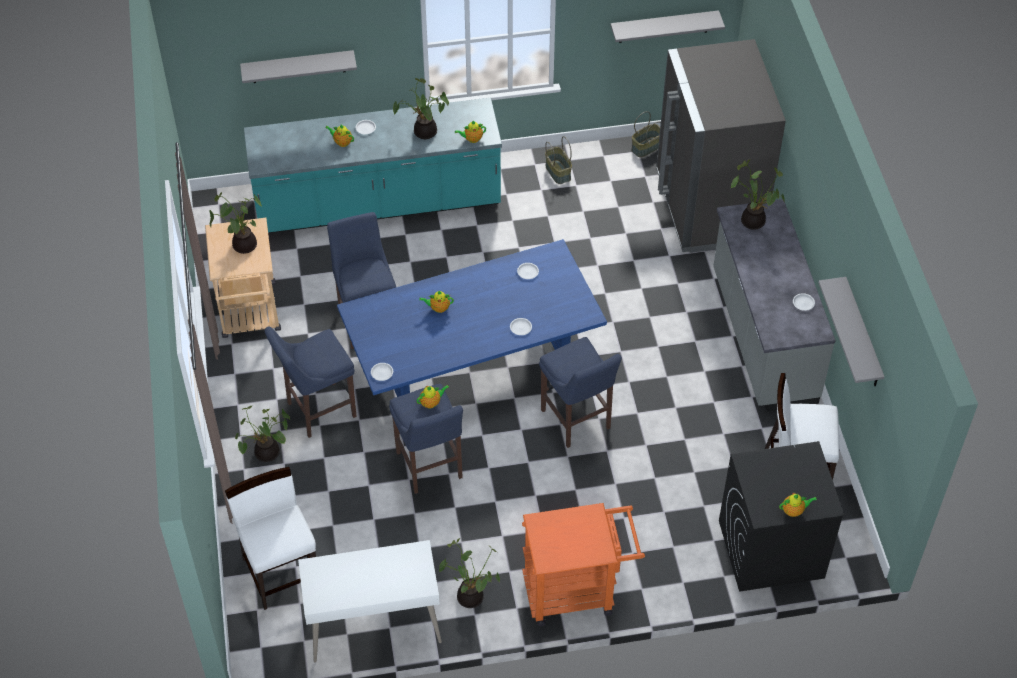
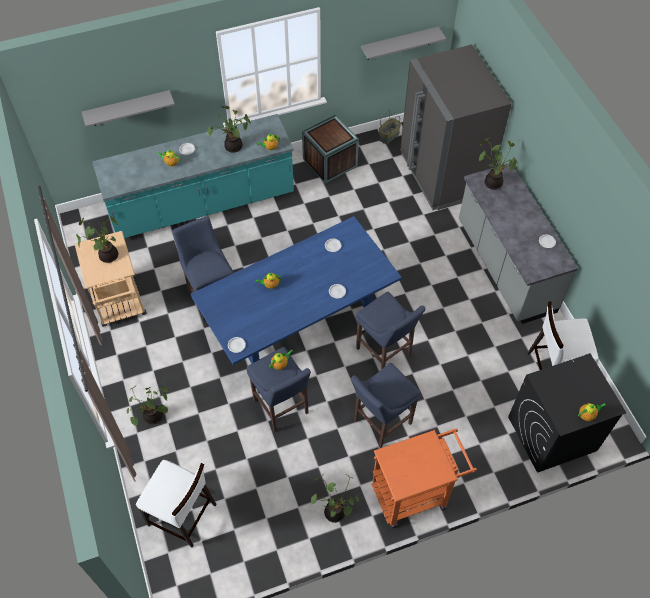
camera: 10 degrees left, 5 degrees up
white chair [225,467,316,610] -> white chair turned 150 degrees clockwise [136,460,216,548]
blue stool [265,326,357,438] -> blue stool moved to [351,363,421,448]
white desk [298,540,442,663] -> none
basket [545,136,572,184] -> crate [302,115,359,184]
grey shelf [818,277,884,386] -> none

